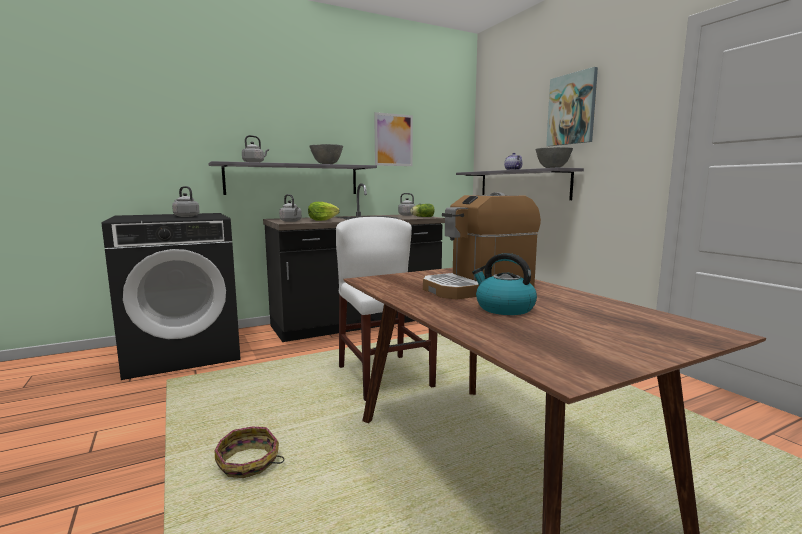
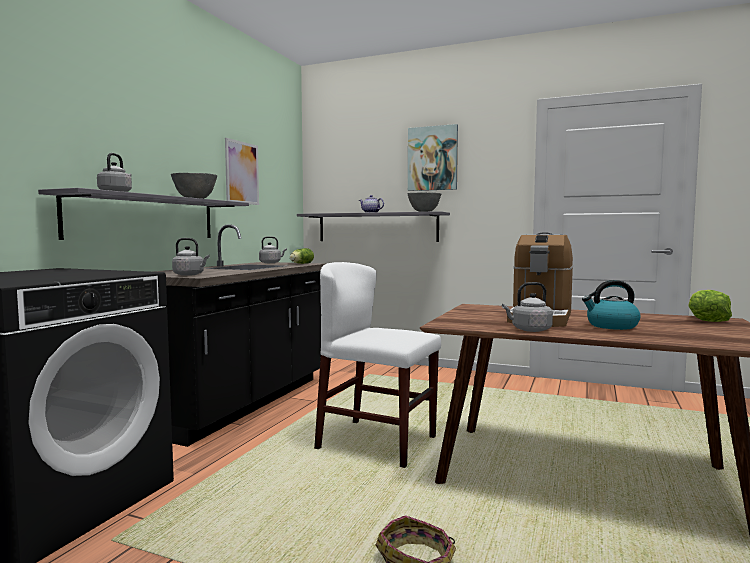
camera: 40 degrees left, 5 degrees down
grey kettle [172,186,200,217] -> grey kettle moved to [502,282,553,332]
lettuce [308,202,340,221] -> lettuce moved to [688,290,732,322]

